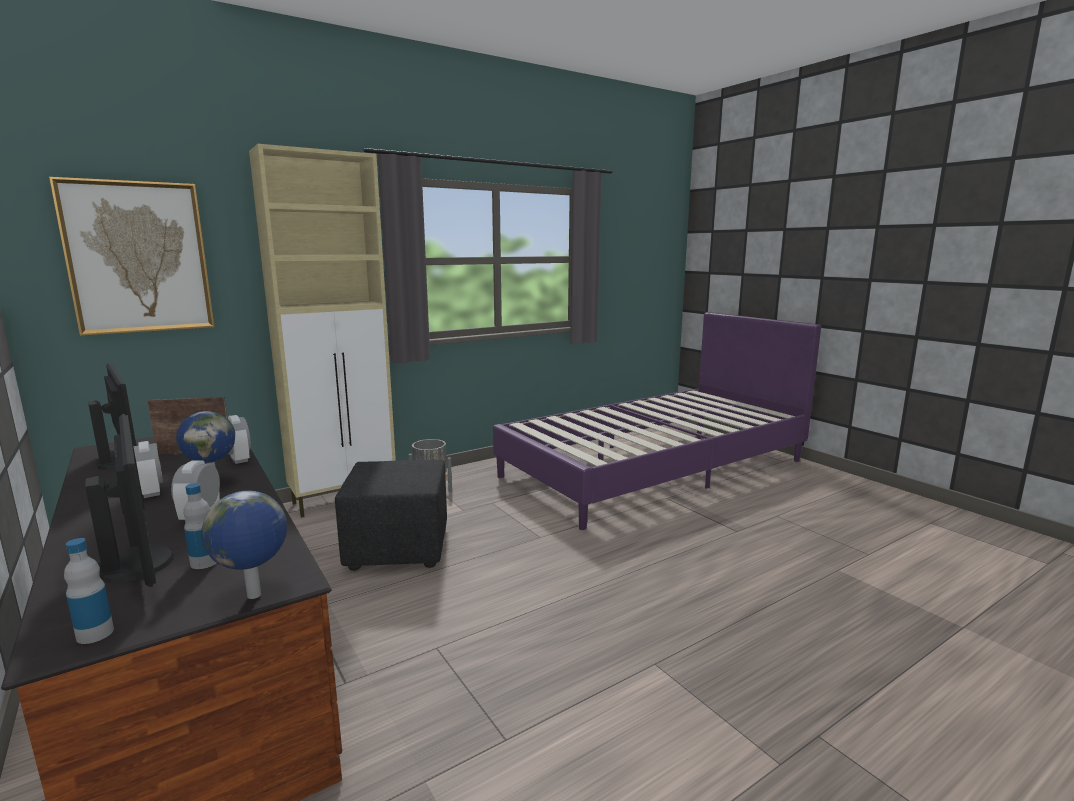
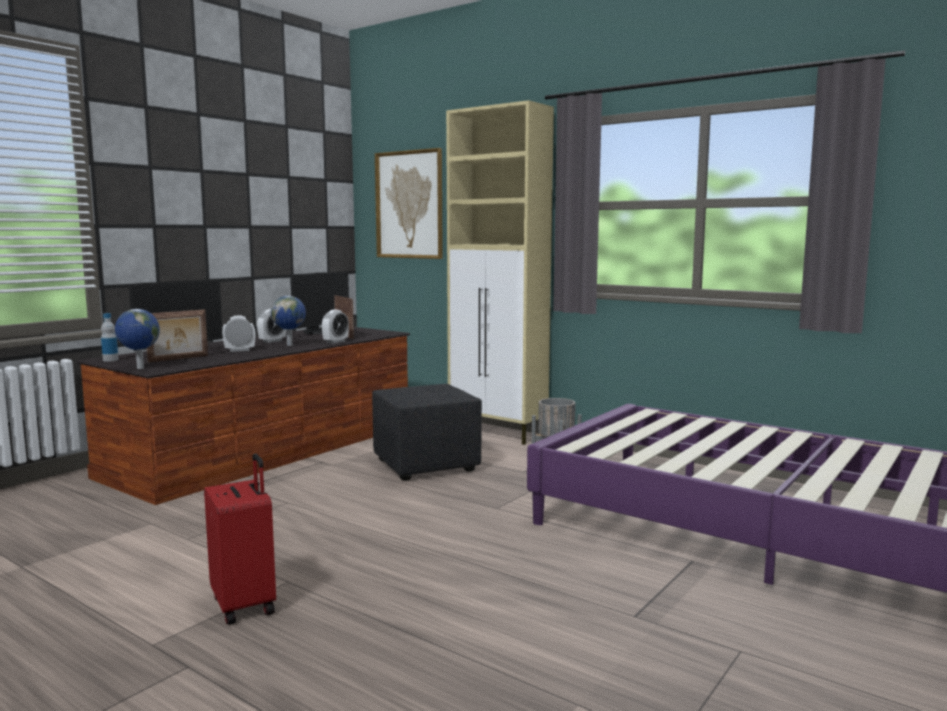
camera: 70 degrees right, 5 degrees down
bottle [183,483,216,569] -> picture frame [147,309,208,362]
none -> red suitcase [204,453,276,625]

